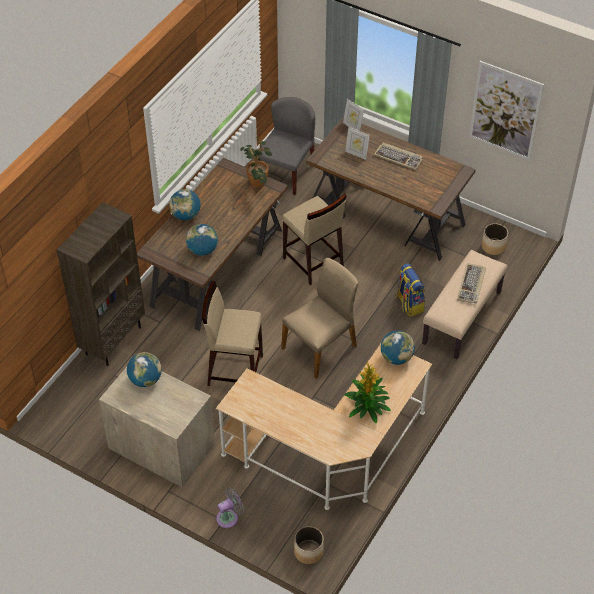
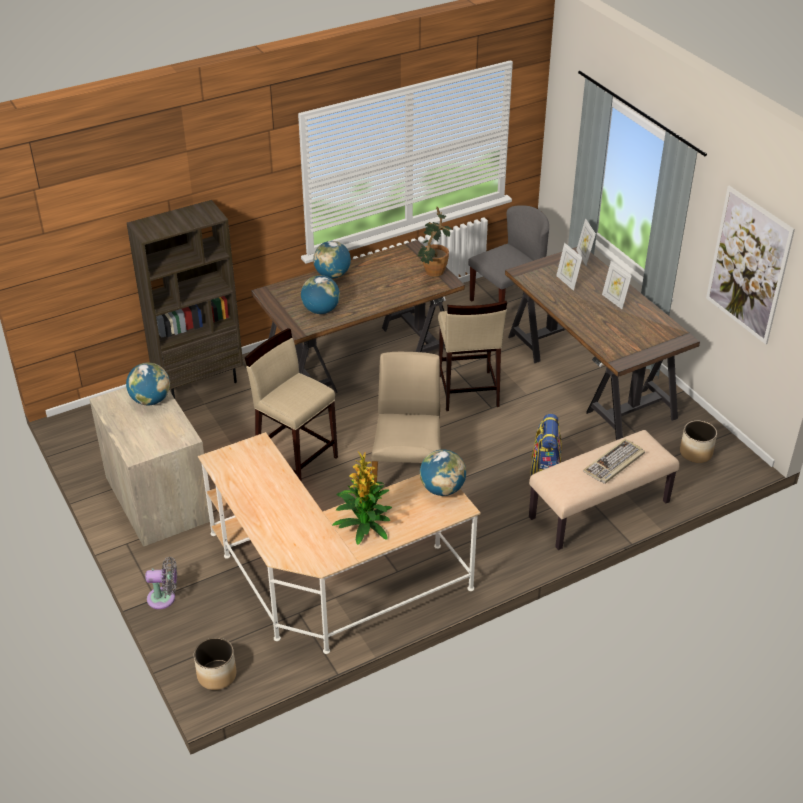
camera: 30 degrees right, 10 degrees down
beige chair [281,258,358,379] -> beige chair turned 75 degrees counterclockwise [372,352,441,483]
keyboard [374,143,423,170] -> picture frame [602,261,632,309]

